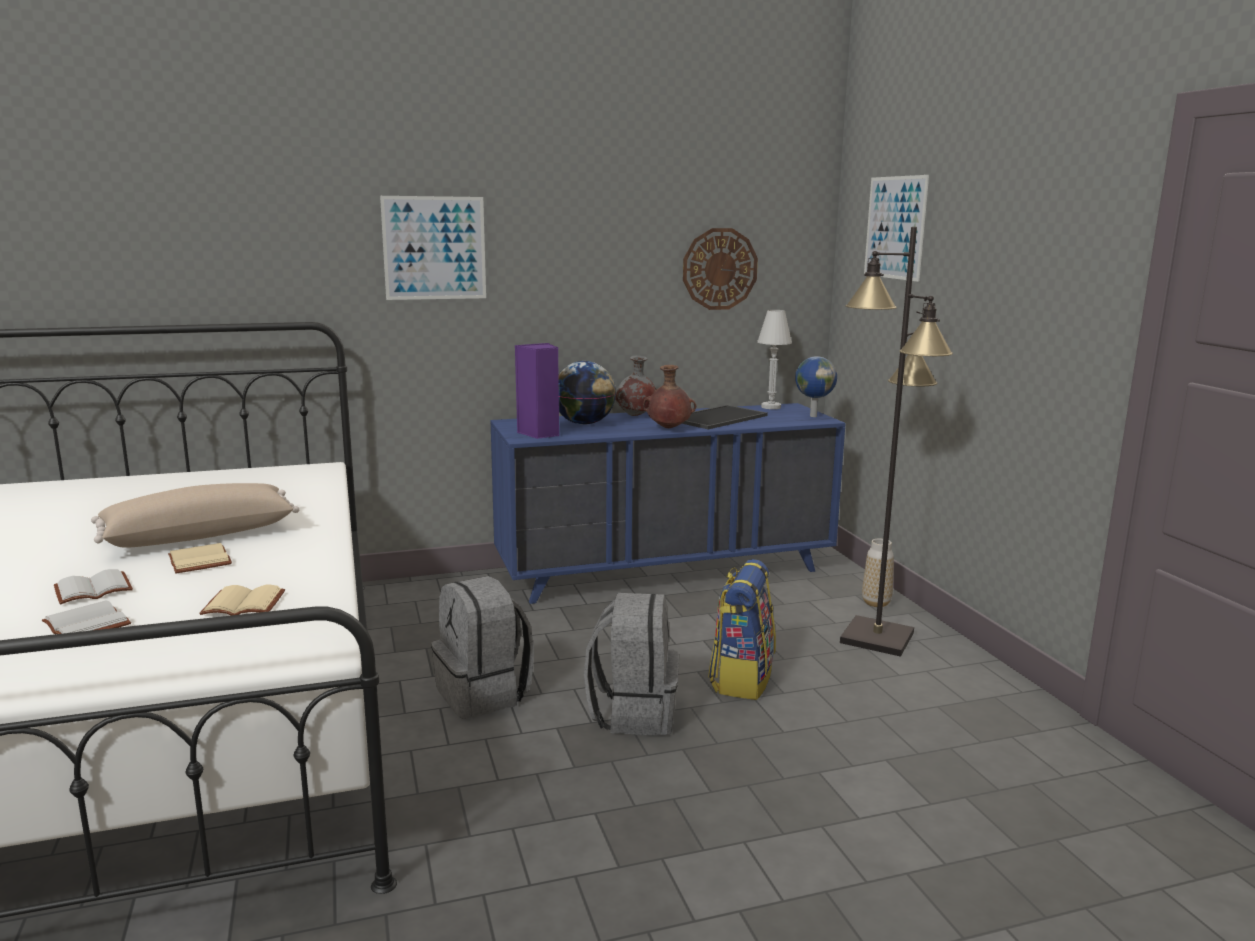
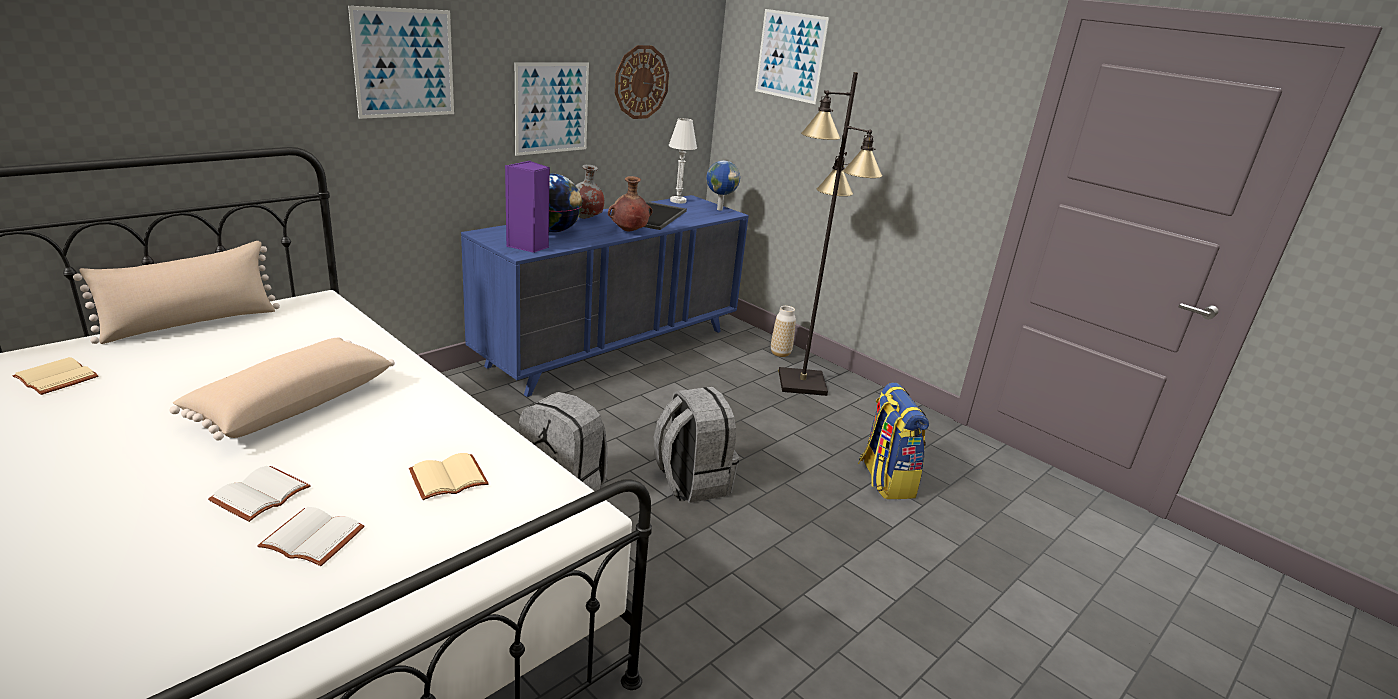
camera: 30 degrees left, 10 degrees up
beige book [168,543,232,573] -> beige book moved to [12,357,99,395]
backpack [708,559,776,700] -> backpack moved to [858,383,929,499]
none -> beige pillow [73,241,280,344]
none -> picture [515,63,589,156]

